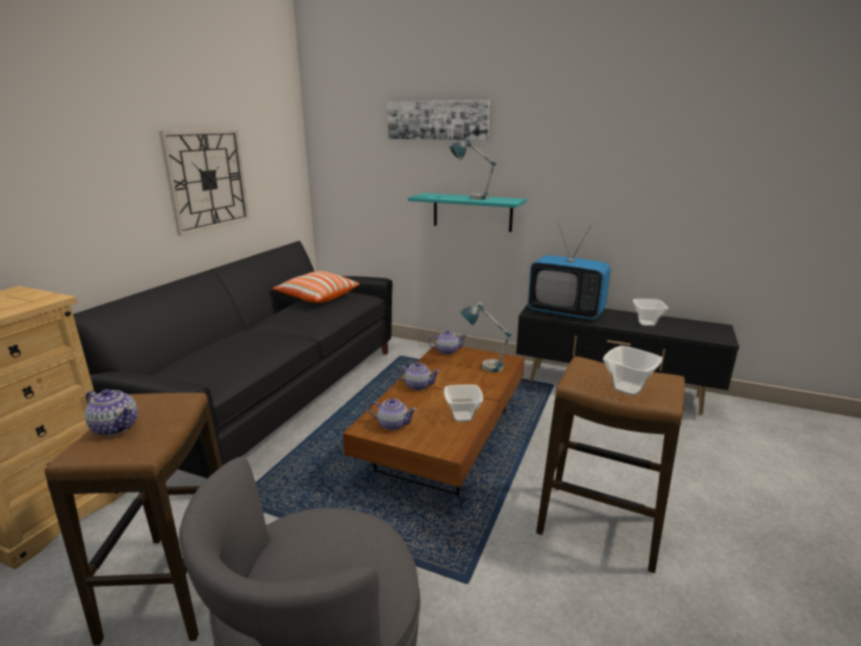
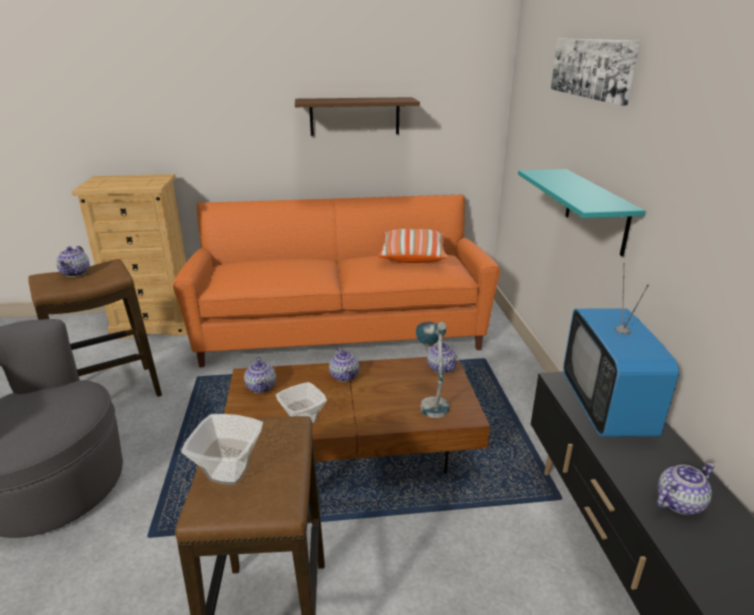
camera: 60 degrees right, 5 degrees up
black sofa [73,241,392,479] -> orange sofa [173,194,500,367]
wall clock [159,130,249,236] -> brown shelf [295,97,420,136]
table lamp [450,138,496,200] -> none
bowl [633,299,668,326] -> teapot [657,463,715,515]

